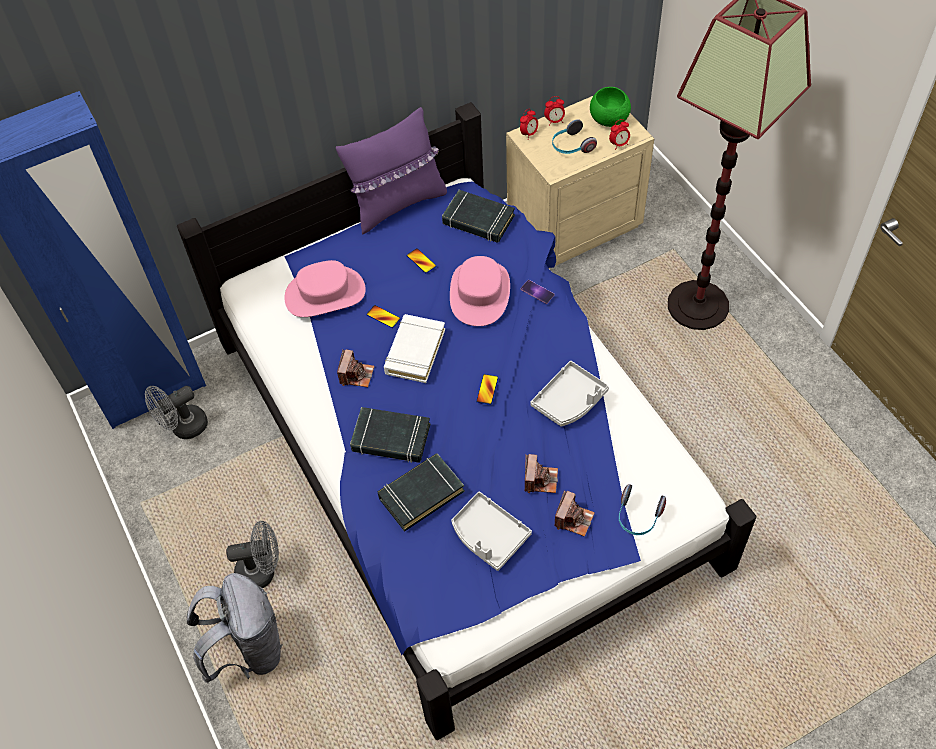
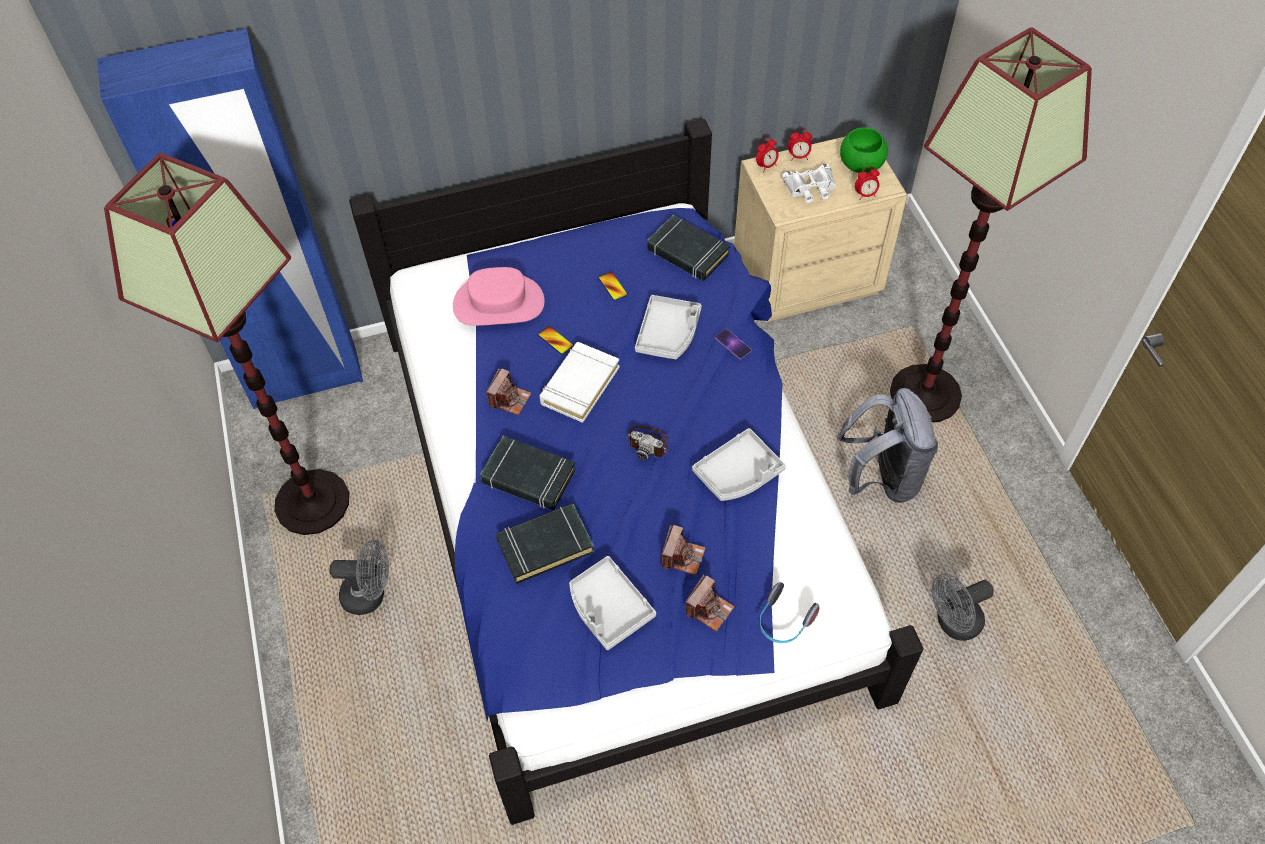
camera: 10 degrees right, 0 degrees up
grey fan [145,386,208,439] -> grey fan moved to [932,573,994,641]
grey backpack [187,573,283,684] -> grey backpack moved to [837,388,938,503]
purple pillow [336,107,447,234] -> none
pink hat [450,256,510,326] -> grey tray [635,295,702,359]
phone [476,374,498,405] -> camera [626,426,668,460]
headphones [552,119,597,154] -> white binoculars [782,164,836,203]
none -> floor lamp [104,153,349,535]

